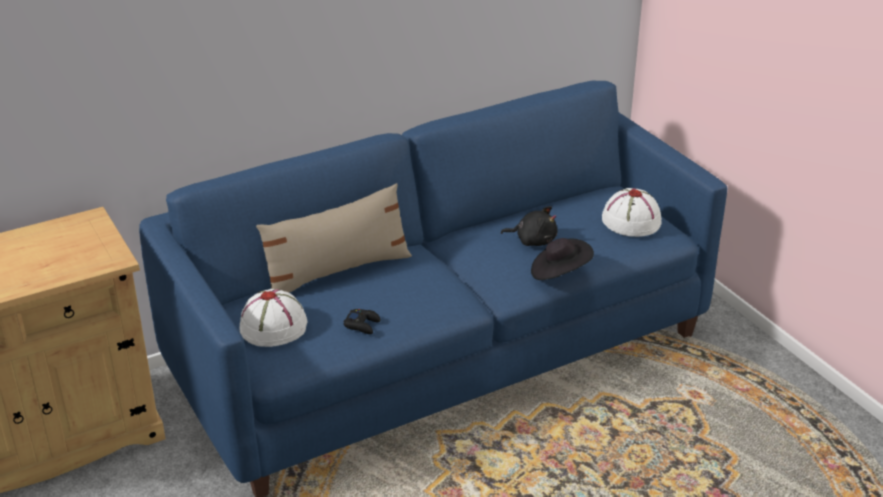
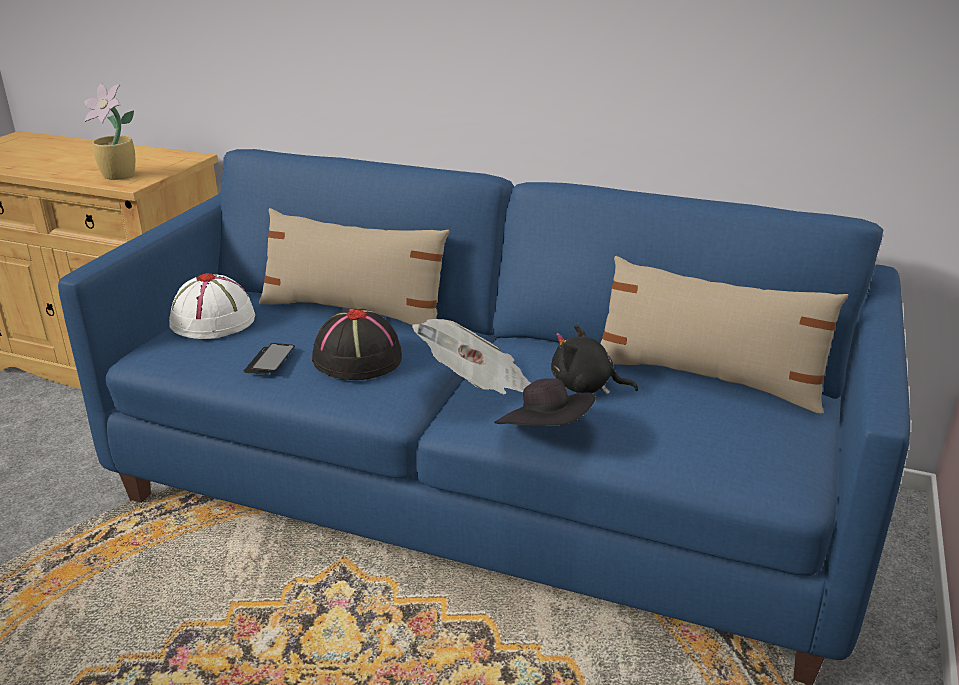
camera: 50 degrees right, 5 degrees down
black game controller [343,309,381,334] -> phone [244,343,295,375]
black plush toy [501,206,557,246] -> black plush toy turned 135 degrees clockwise [551,324,638,395]
white hat [602,188,661,237] -> none
none -> potted plant [84,83,135,180]
none -> black hat [312,309,402,380]
none -> newspaper [412,319,531,394]
none -> beige pillow [600,256,848,414]

